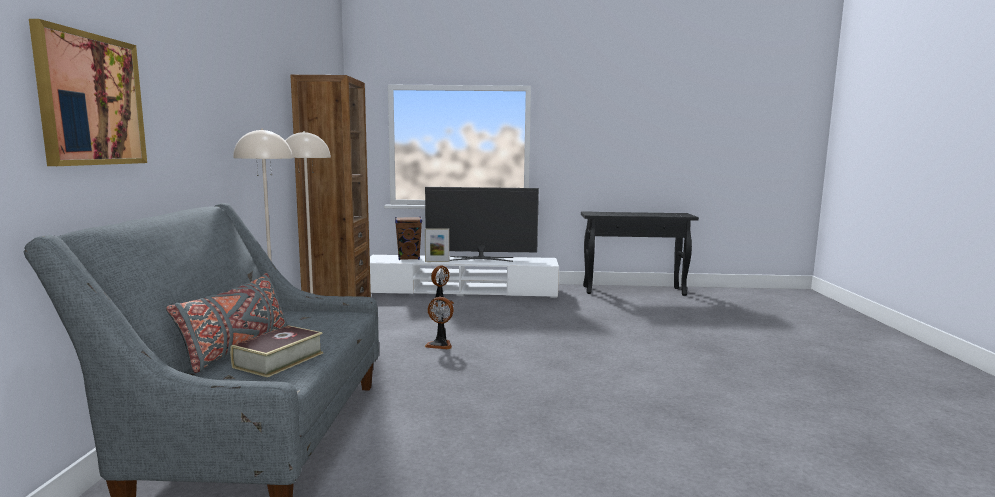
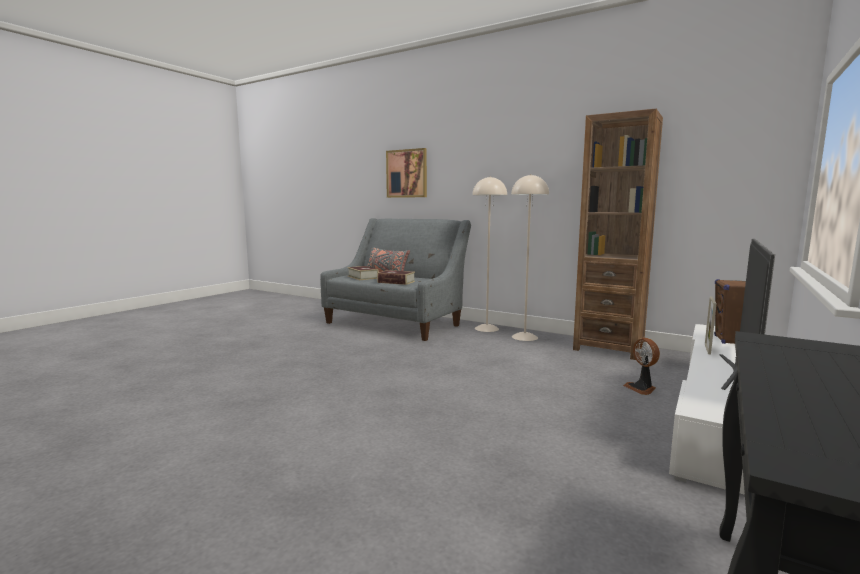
camera: 120 degrees right, 0 degrees up
fan [425,297,454,350] -> none
none -> book [377,270,415,285]

